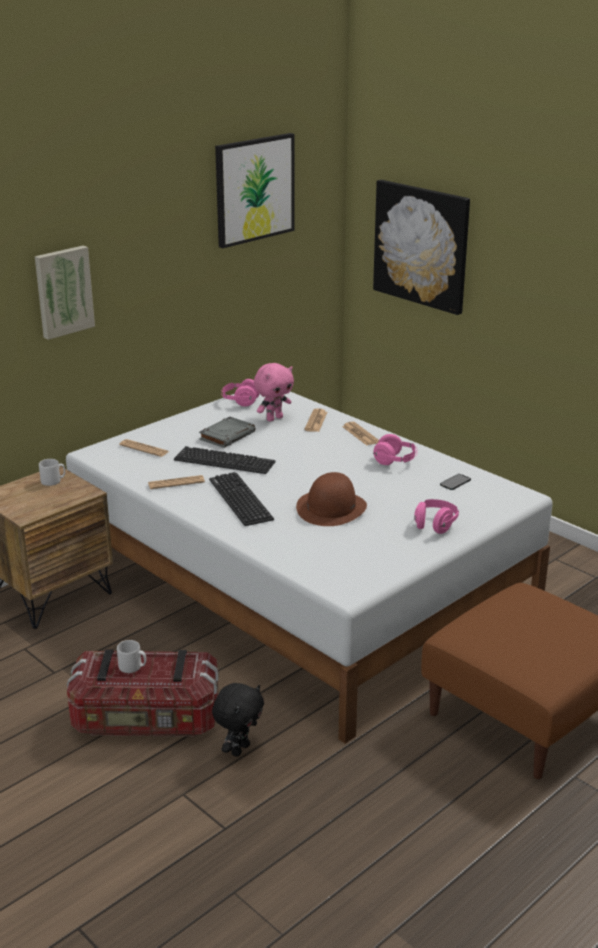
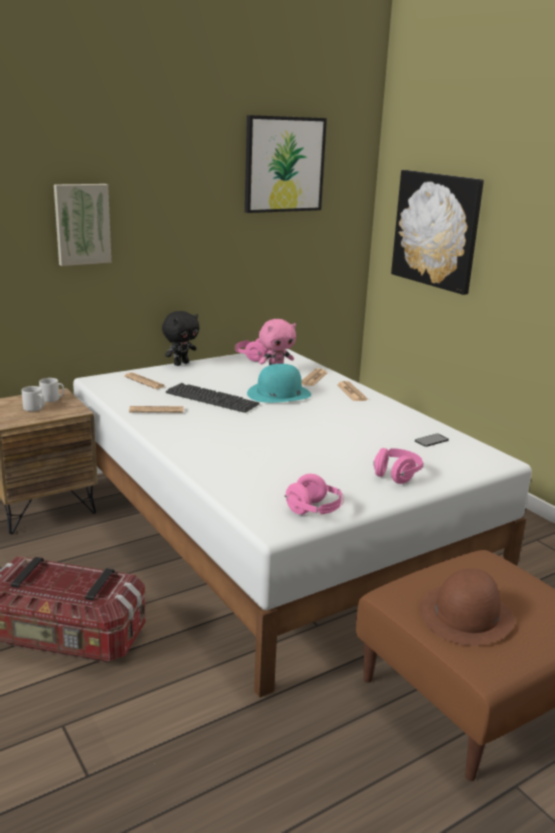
camera: 10 degrees right, 5 degrees down
grey mug [117,640,146,673] -> grey mug moved to [22,386,45,412]
grey book [199,416,255,448] -> none
keyboard [209,472,274,526] -> none
black plush toy [212,683,264,757] -> black plush toy moved to [162,311,199,366]
brown hat [296,472,367,526] -> brown hat moved to [421,568,515,646]
pink headphones [373,434,417,465] -> pink headphones moved to [285,474,344,515]
none -> turquoise hat [247,364,311,403]

